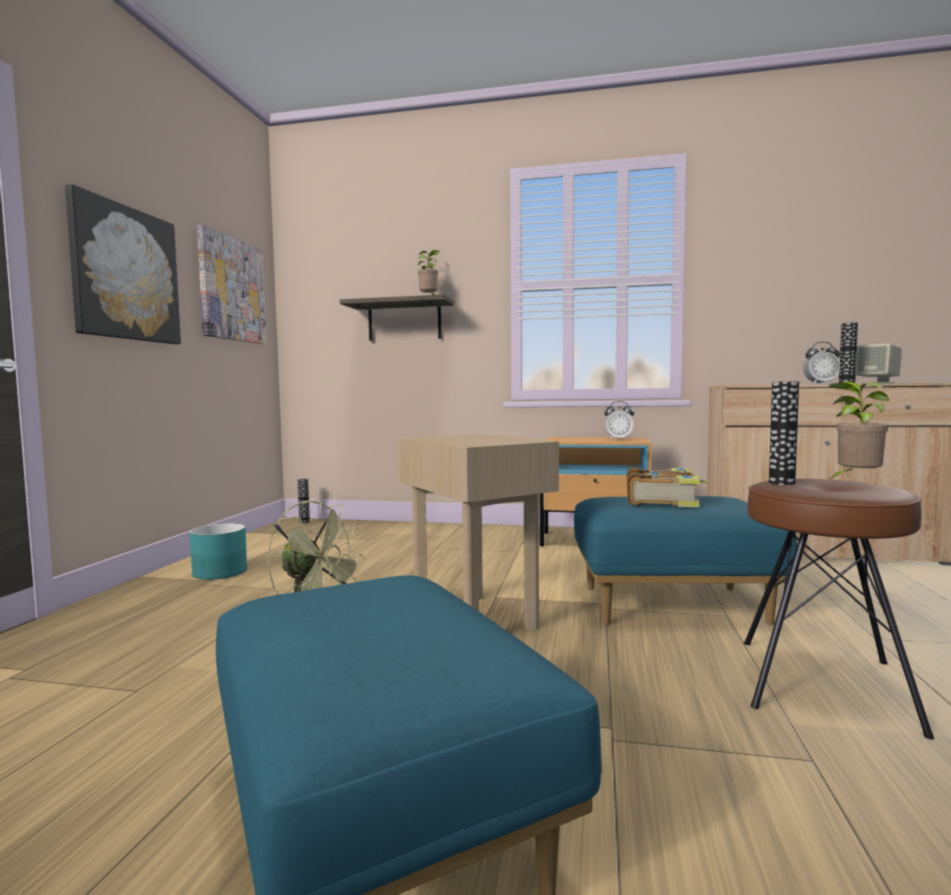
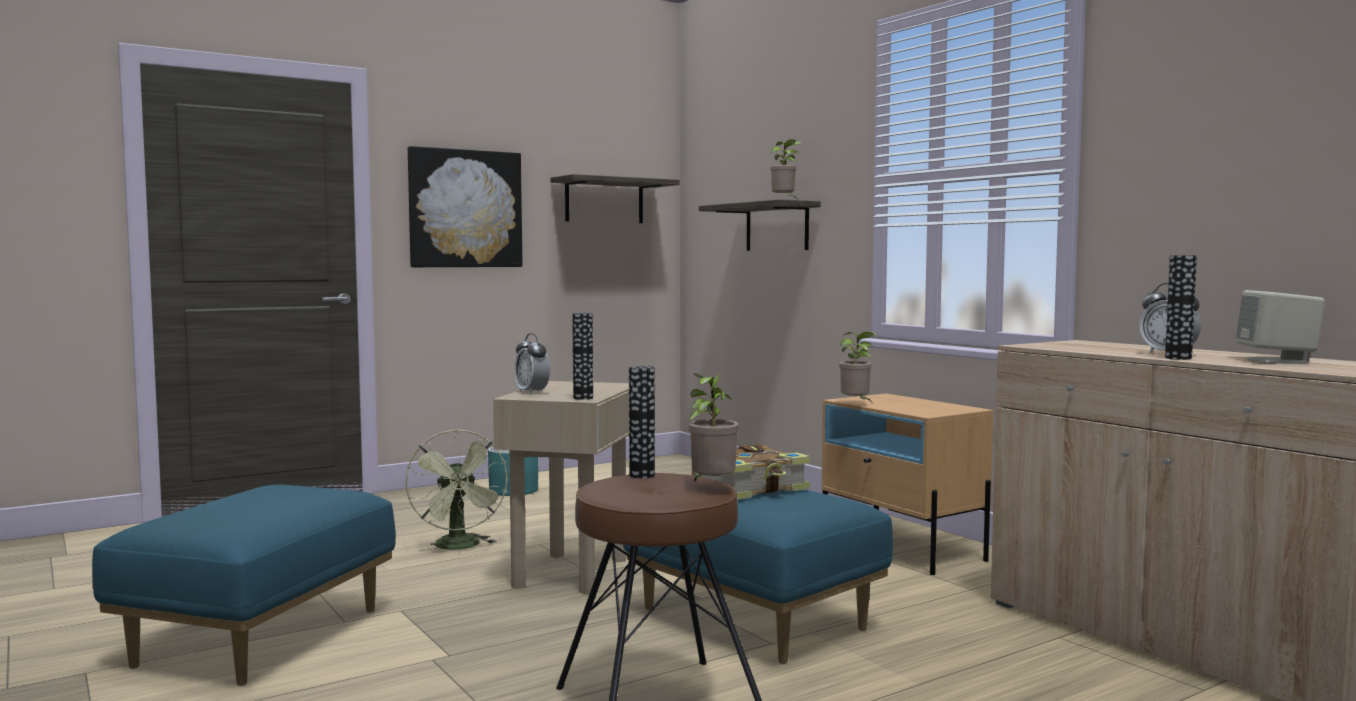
camera: 45 degrees right, 0 degrees up
picture [197,225,267,344] -> shelf [551,174,680,223]
vase [298,479,310,524] -> vase moved to [572,313,593,400]
alarm clock [604,401,634,440] -> alarm clock moved to [514,333,550,395]
none -> potted plant [839,332,877,401]

